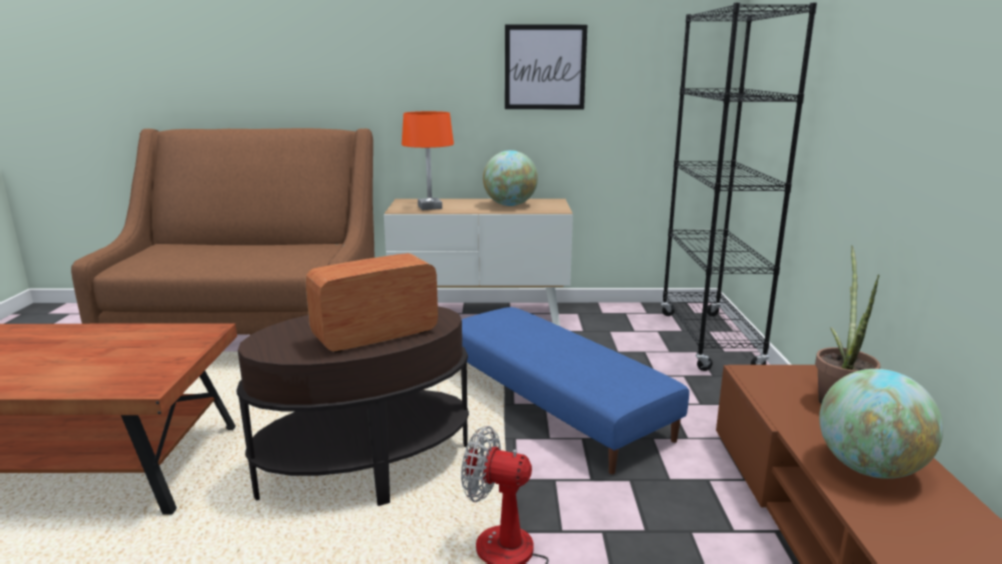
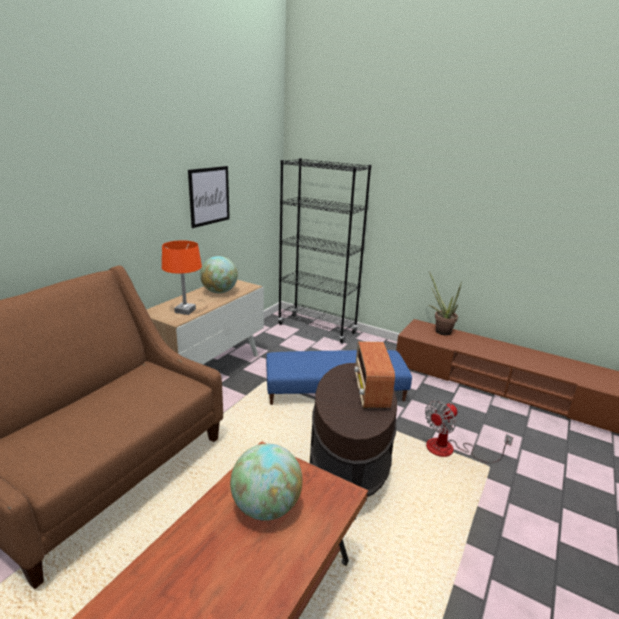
camera: 60 degrees left, 5 degrees up
globe [819,369,943,479] -> globe moved to [230,444,303,521]

